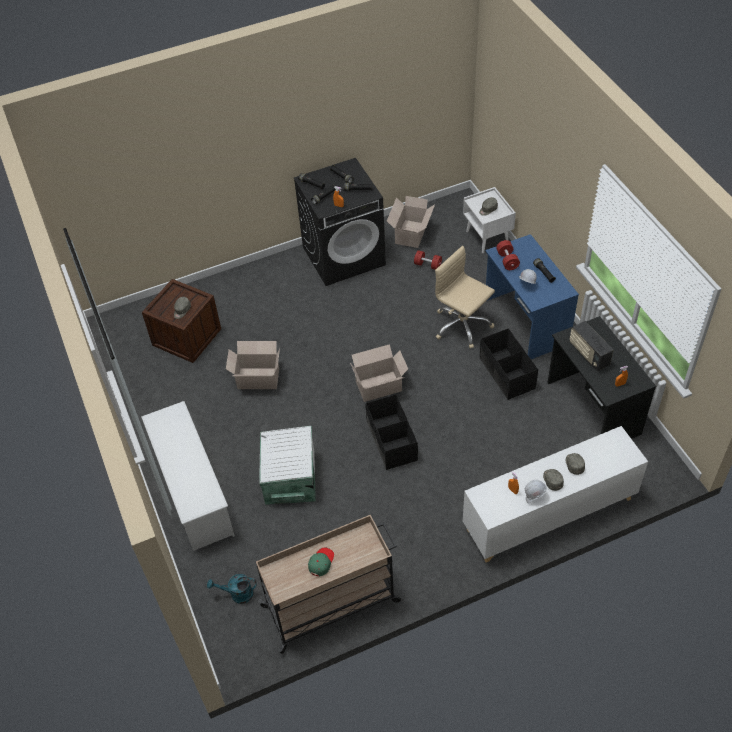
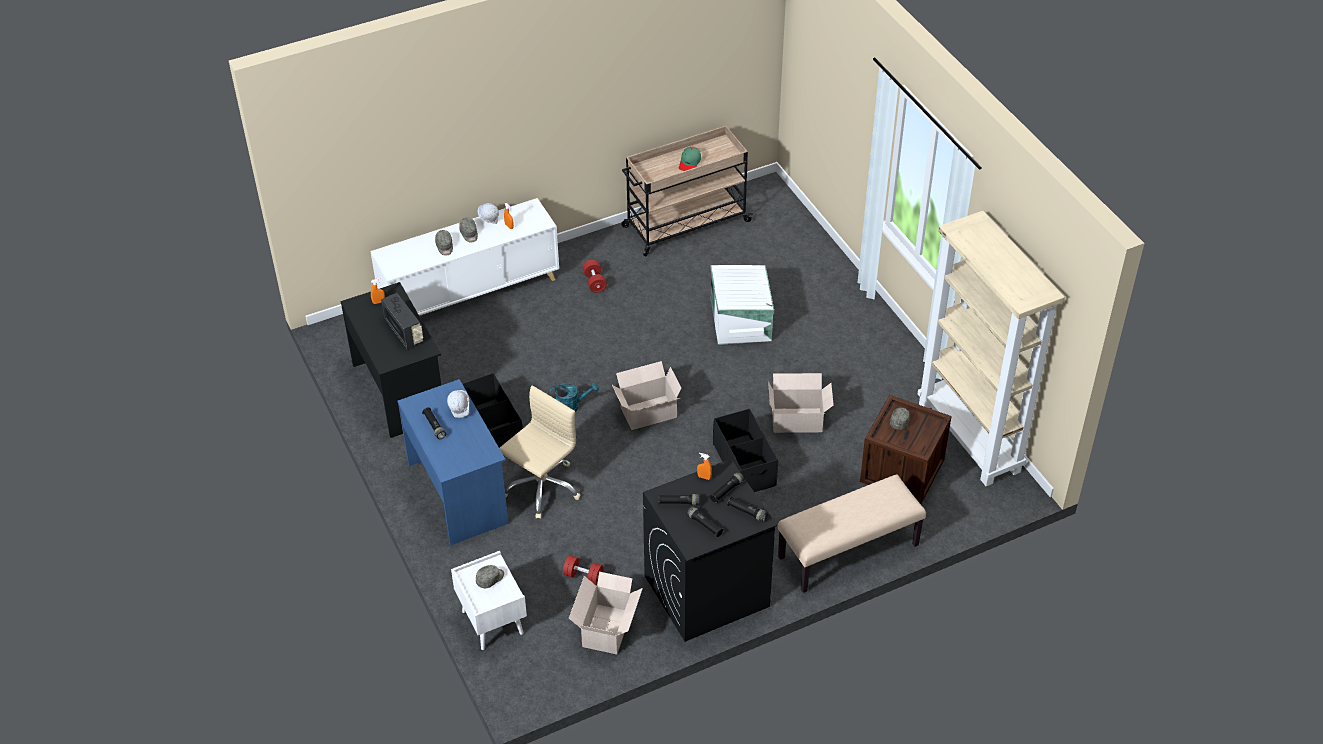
camera: 175 degrees right, 5 degrees down
white shoe rack [141,401,235,551] -> none
turquoise watering can [207,574,257,604] -> turquoise watering can moved to [548,382,599,412]
black storage box [366,394,418,470] -> black storage box moved to [713,409,778,492]
beige office chair [435,246,495,348] -> beige office chair turned 90 degrees counterclockwise [499,386,581,519]
red dumbbell [496,240,520,270] -> red dumbbell moved to [582,260,607,293]
none -> beige bench [778,475,926,593]
none -> beige bookcase [918,211,1065,486]

